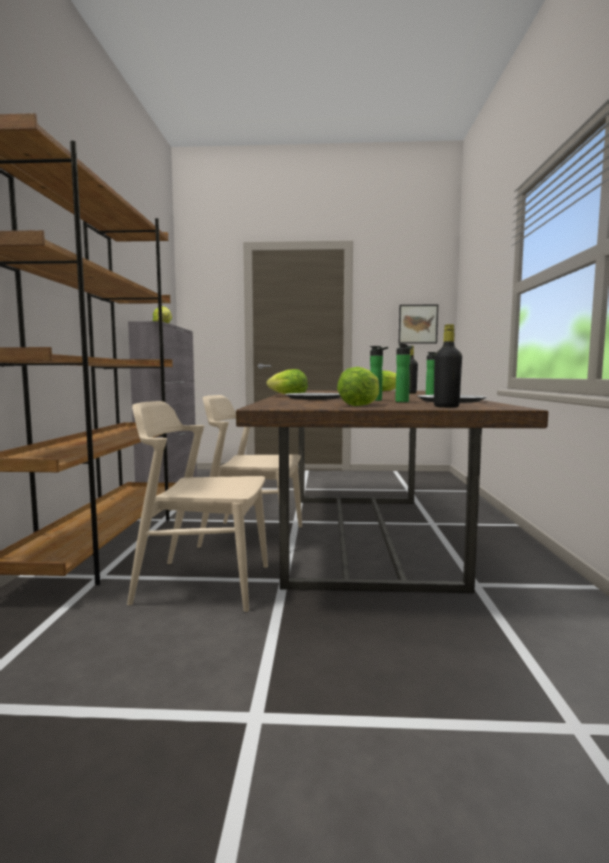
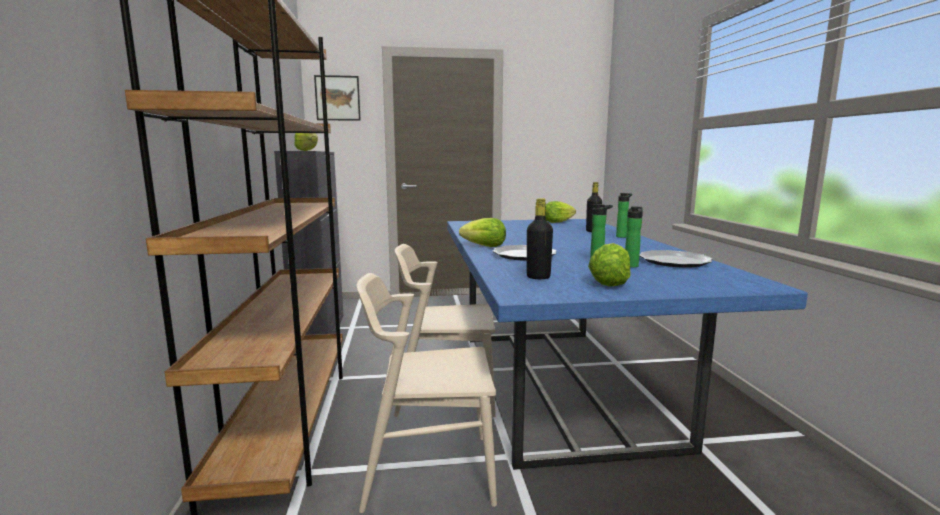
camera: 10 degrees left, 5 degrees up
brown dining table [236,391,548,594] -> blue dining table [447,219,808,470]
picture [399,305,438,344] -> picture moved to [314,75,361,121]
black bottle [434,324,462,408] -> black bottle moved to [526,198,553,279]

